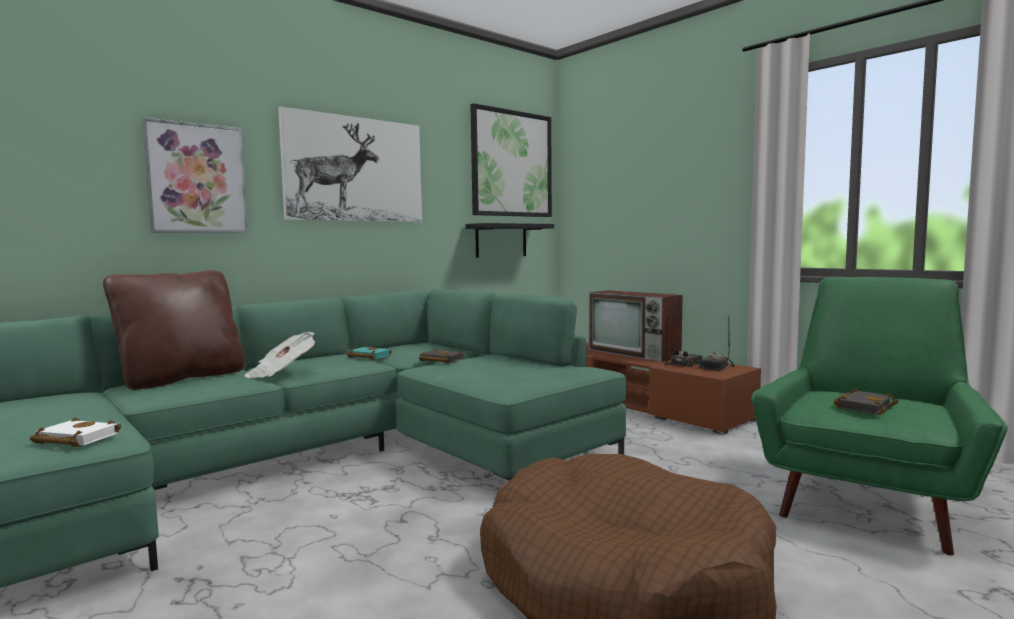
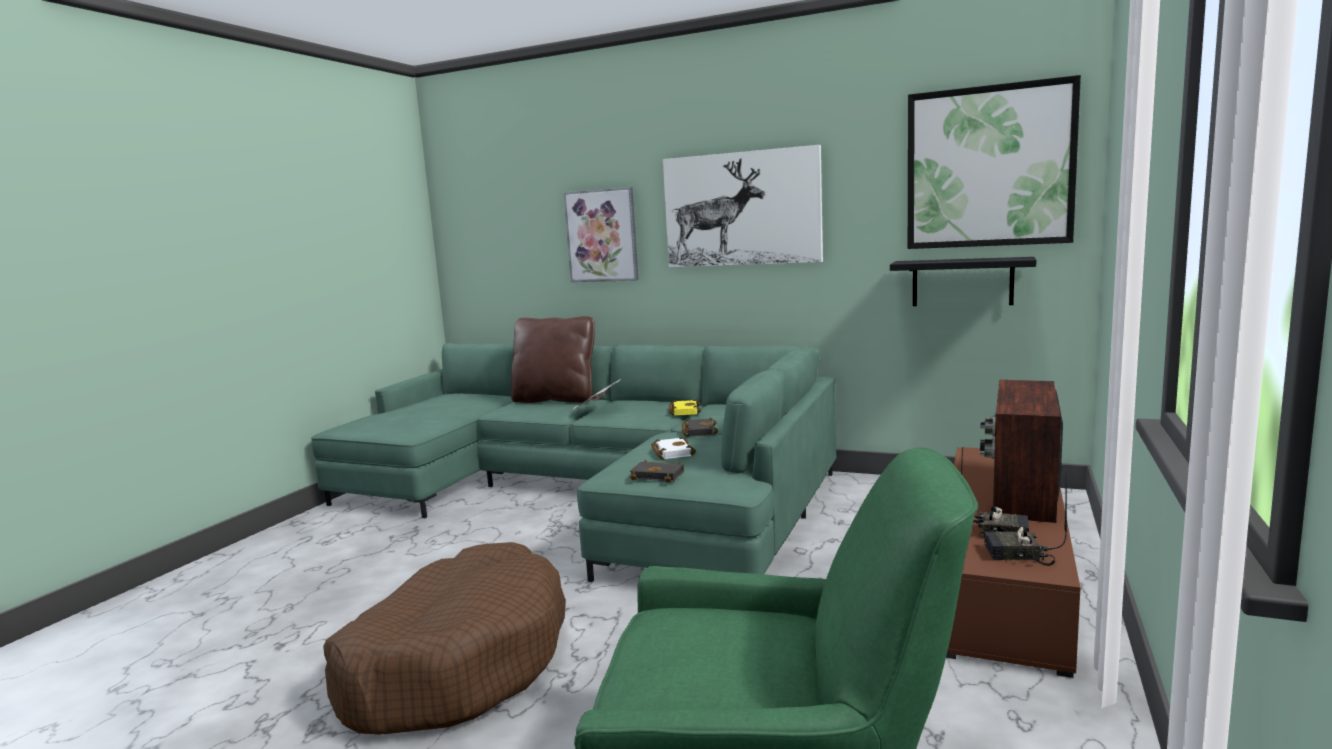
camera: 65 degrees right, 5 degrees up
white book [30,418,121,447] -> white book moved to [651,436,696,459]
turquoise book [347,345,392,360] -> yellow book [669,399,701,416]
black book [834,389,899,415] -> black book moved to [630,460,684,482]

